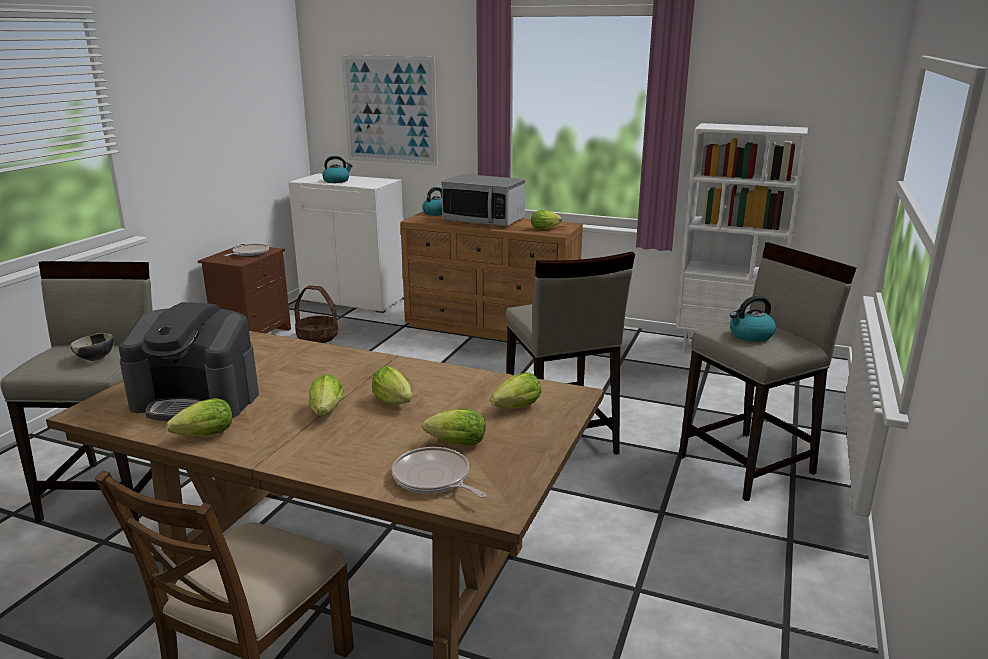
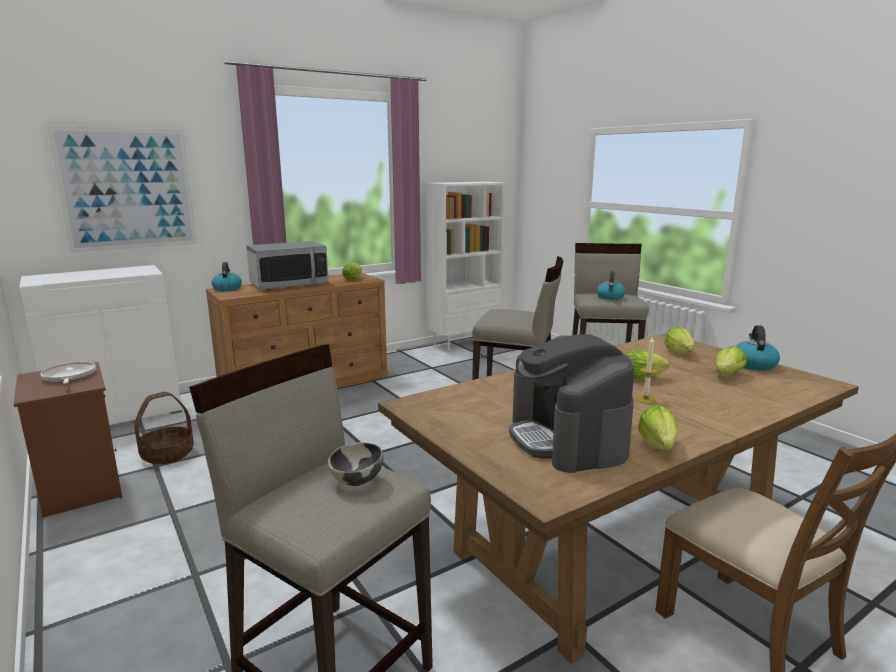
camera: 55 degrees left, 5 degrees down
coffee machine [119,302,259,421] -> coffee machine turned 120 degrees clockwise [509,334,634,473]
lettuce [309,374,344,416] -> candle [635,336,658,404]
kettle [323,156,353,183] -> kettle moved to [736,325,780,371]
frying pan [392,447,486,498] -> none

